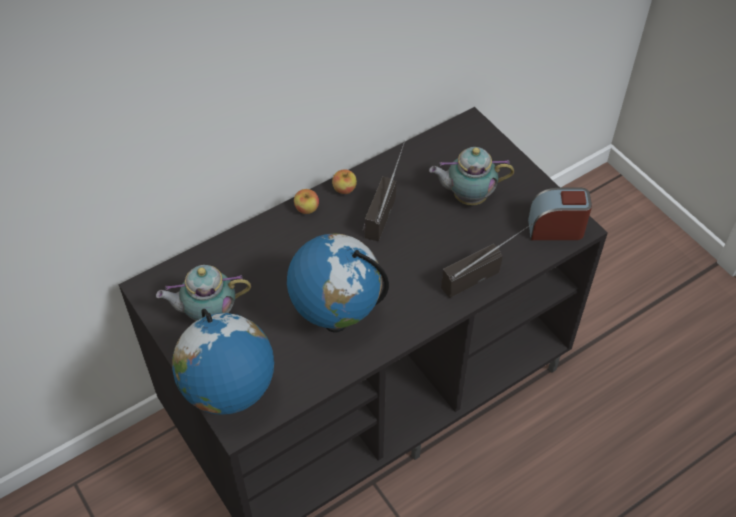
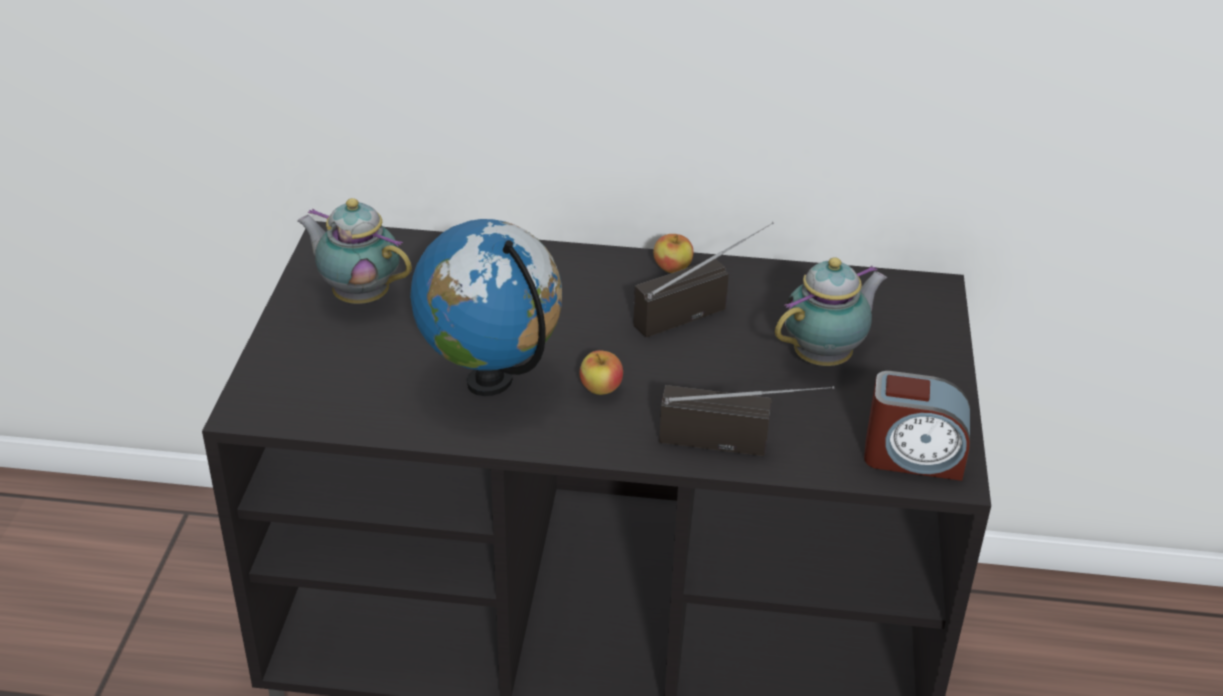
camera: 40 degrees right, 15 degrees down
globe [172,309,274,415] -> none
apple [294,189,319,214] -> apple moved to [579,350,623,395]
teapot [429,147,514,205] -> teapot turned 105 degrees clockwise [775,257,887,366]
alarm clock [528,188,592,240] -> alarm clock turned 150 degrees clockwise [864,371,970,481]

